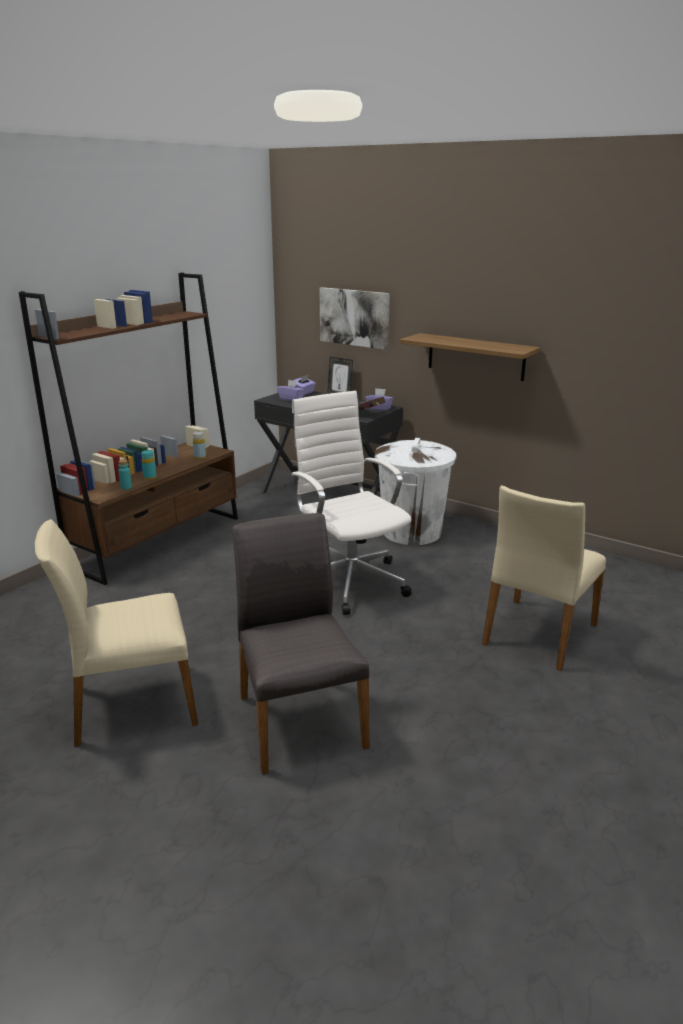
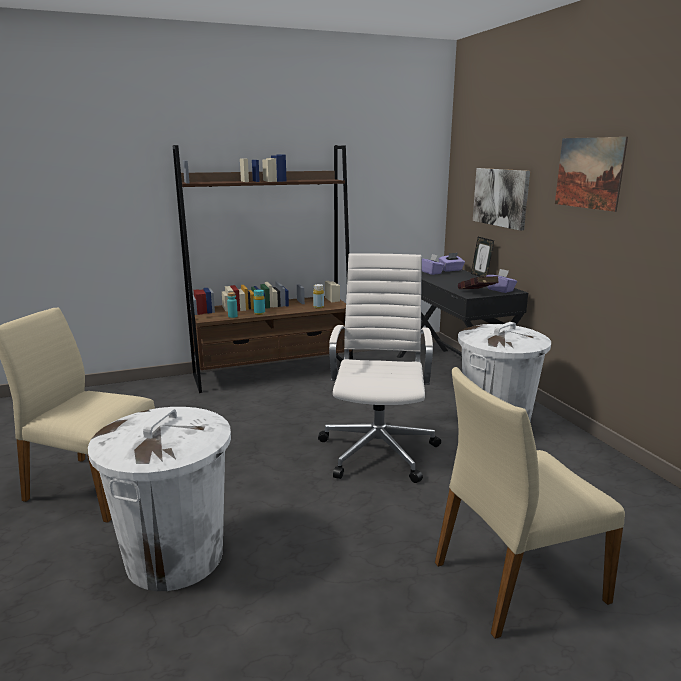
camera: 35 degrees right, 5 degrees down
grey chair [232,513,370,775] -> white trash can [88,407,231,591]
shelf [400,333,540,381] -> none
none -> picture [555,137,628,212]

